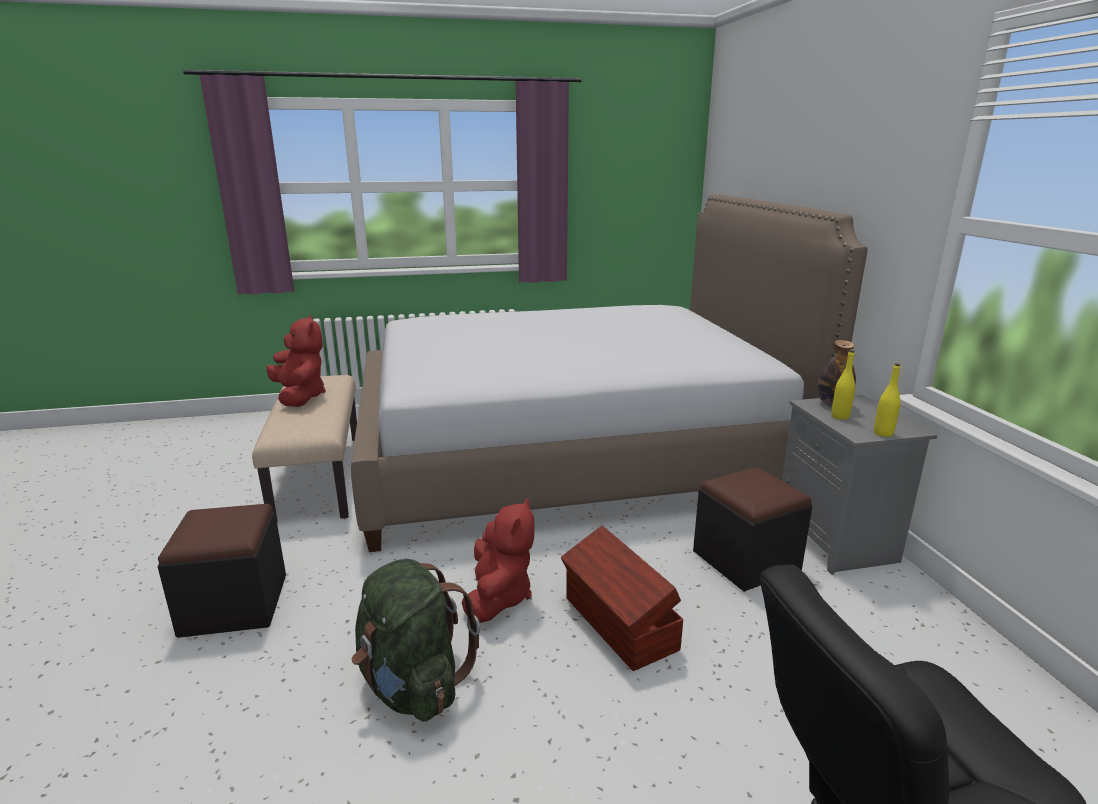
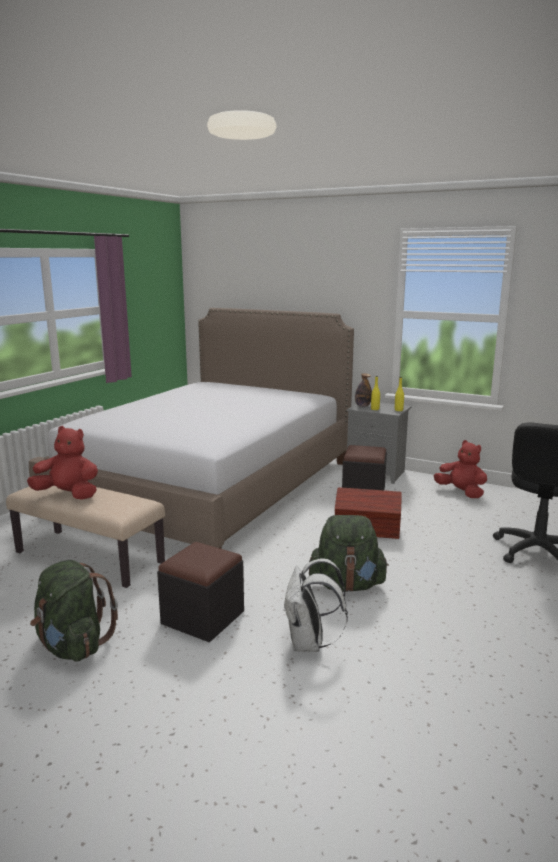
camera: 50 degrees left, 5 degrees down
red plush toy [462,498,535,623] -> red plush toy moved to [434,440,487,498]
none -> green backpack [30,560,118,662]
none -> white backpack [283,558,348,652]

